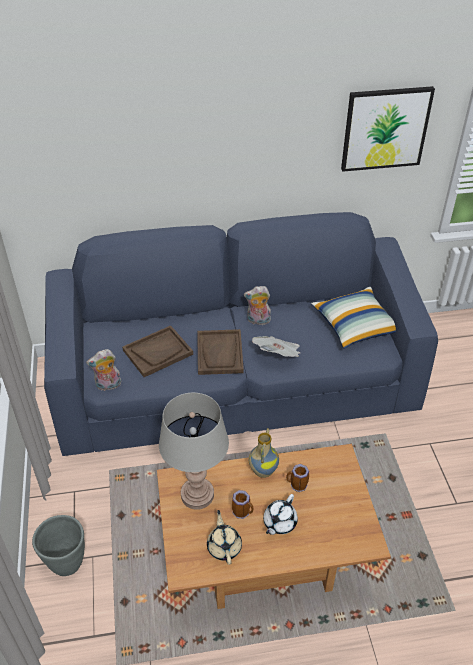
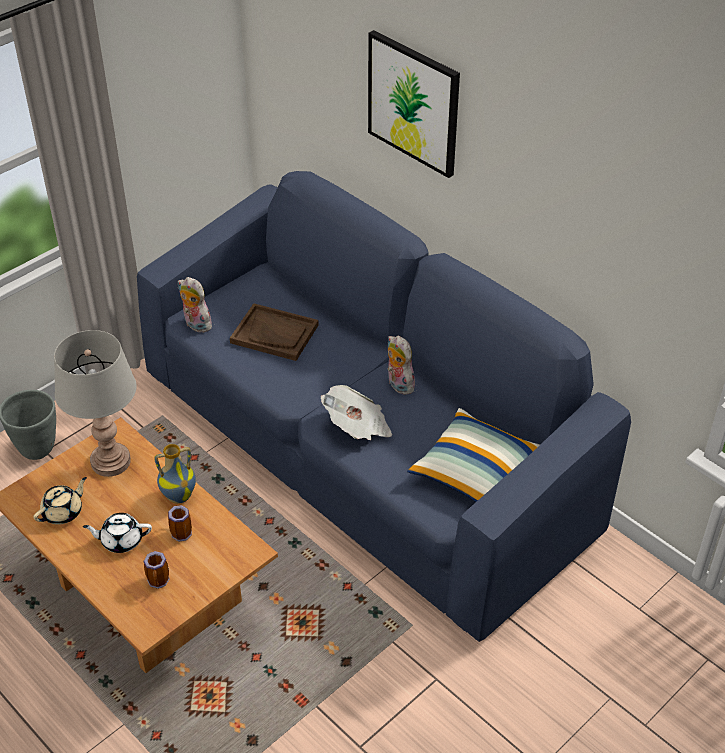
camera: 55 degrees right, 0 degrees up
brown tray [197,329,244,375] -> none
mug [232,490,253,519] -> mug moved to [143,551,170,589]
picture [341,86,435,172] -> picture moved to [368,30,460,178]

